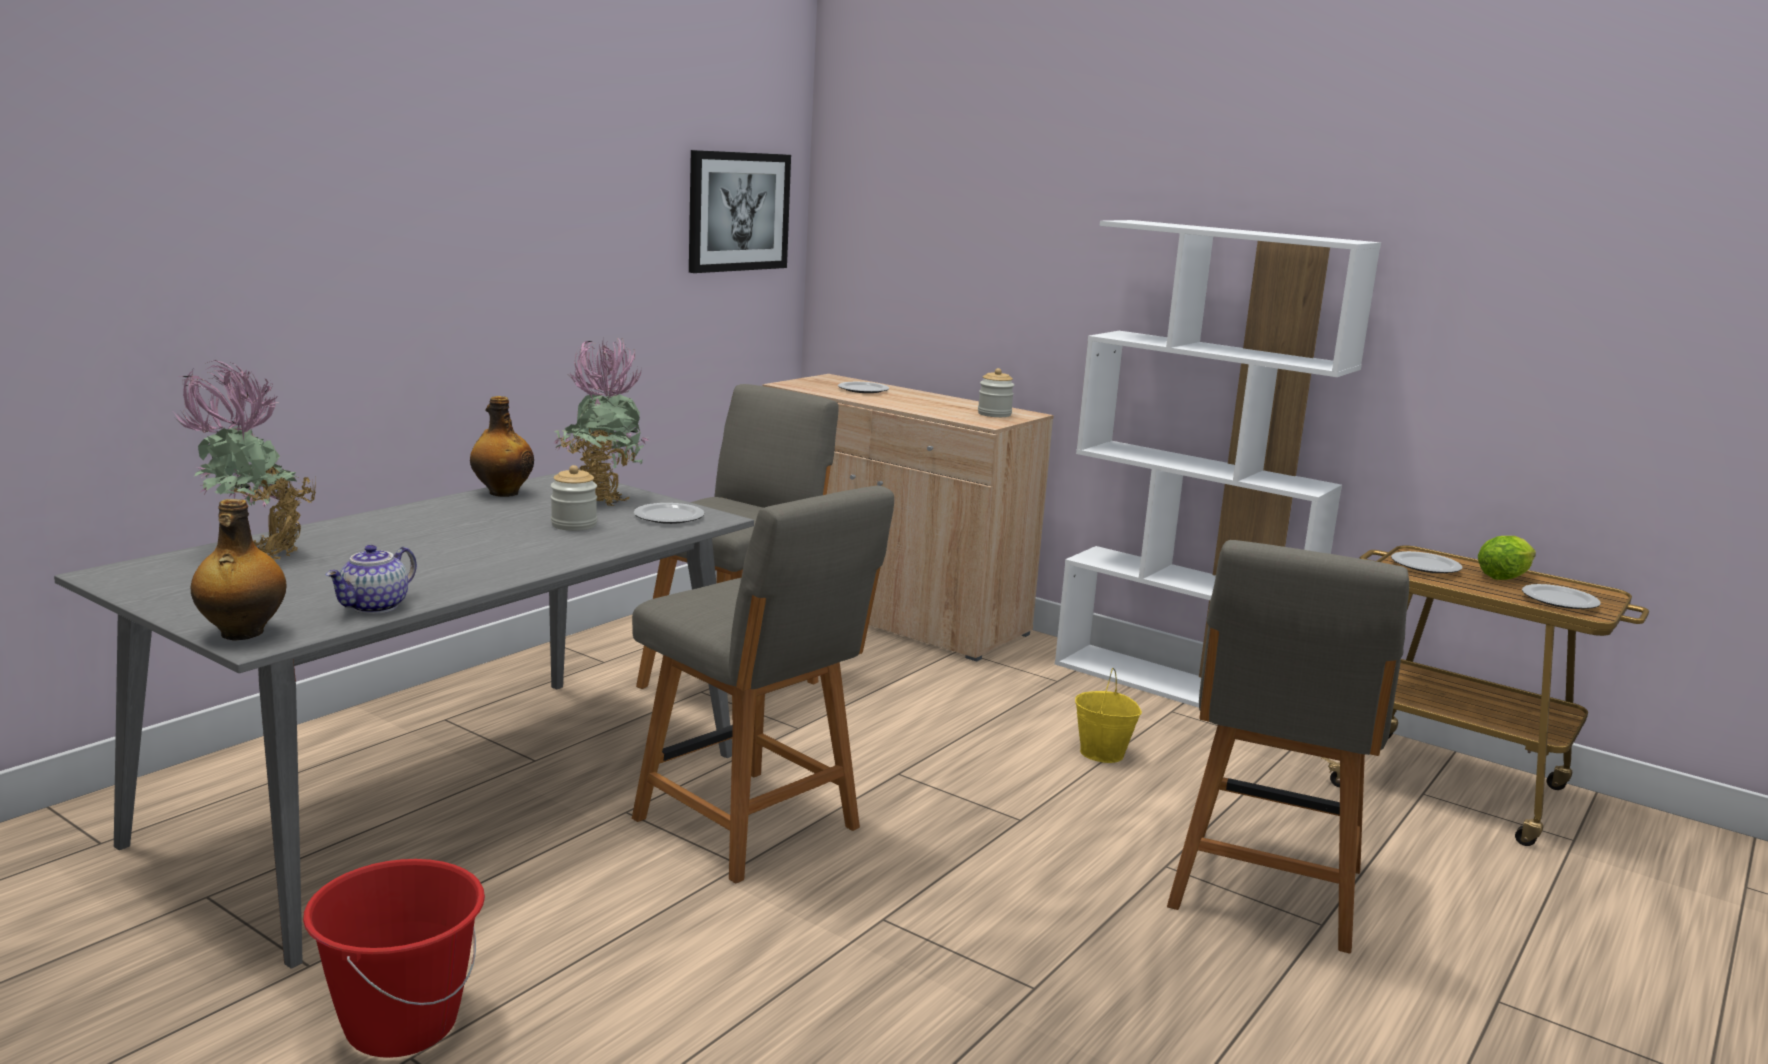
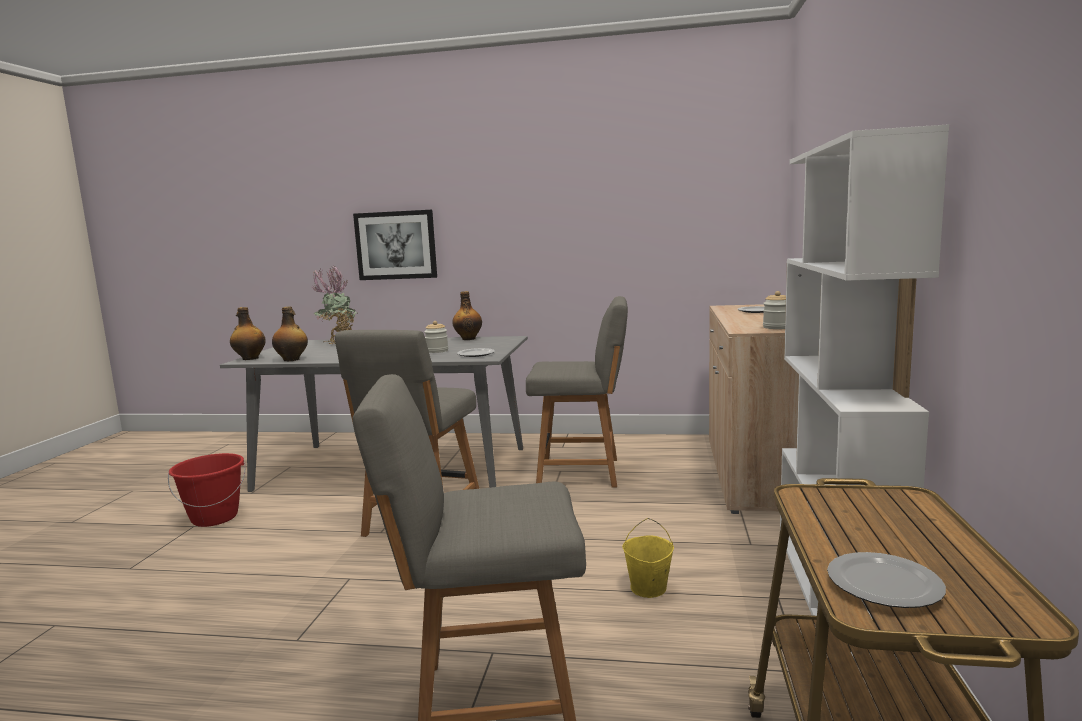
camera: 65 degrees right, 5 degrees down
teapot [326,545,417,614] -> bottle [272,307,308,361]
potted plant [554,338,649,506] -> none
picture [689,150,791,273] -> picture moved to [353,210,437,280]
plate [1391,551,1462,573] -> none
lettuce [1478,536,1536,580] -> none

